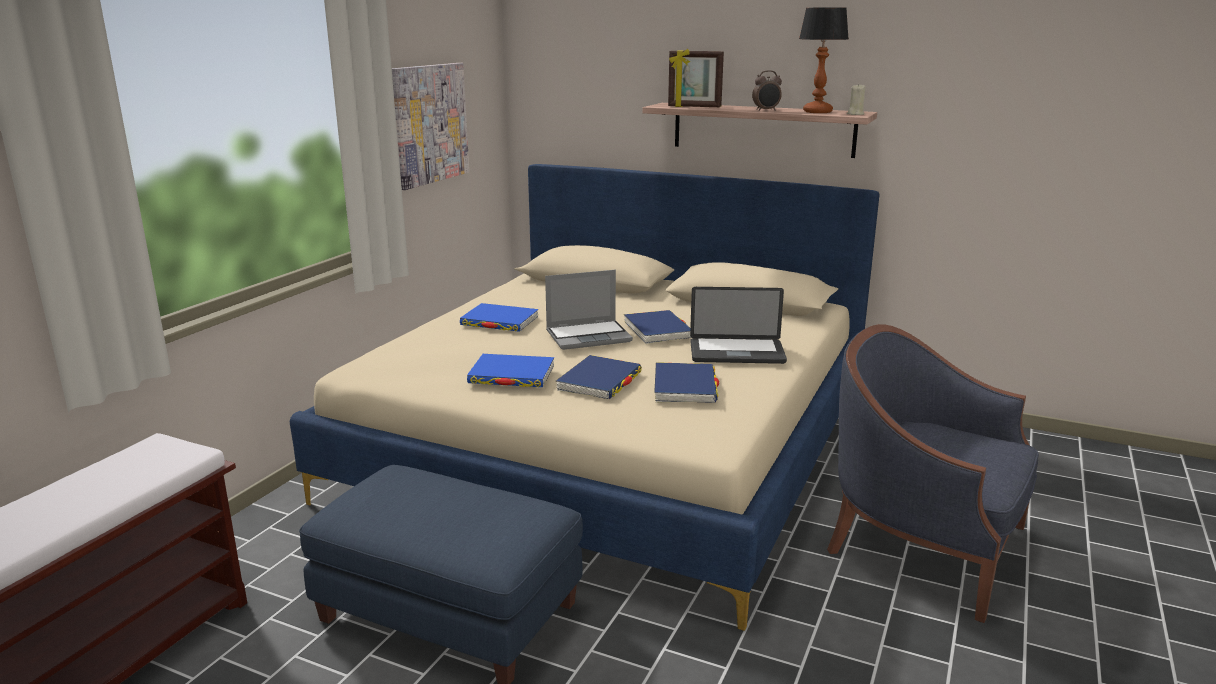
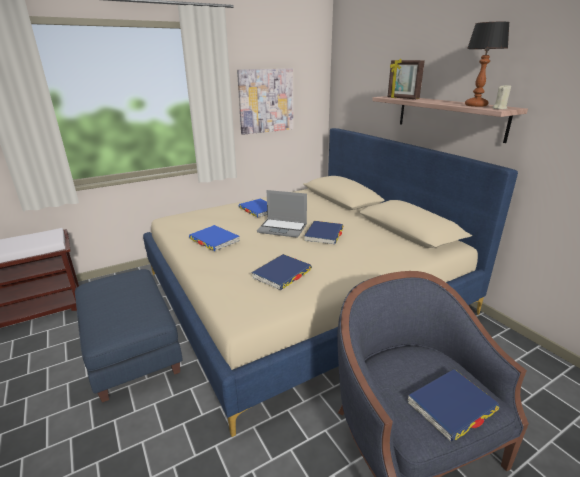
camera: 35 degrees right, 5 degrees up
blue book [556,355,642,399] -> blue book moved to [408,369,500,442]
laptop [690,287,787,364] -> none
alarm clock [752,70,782,111] -> none

